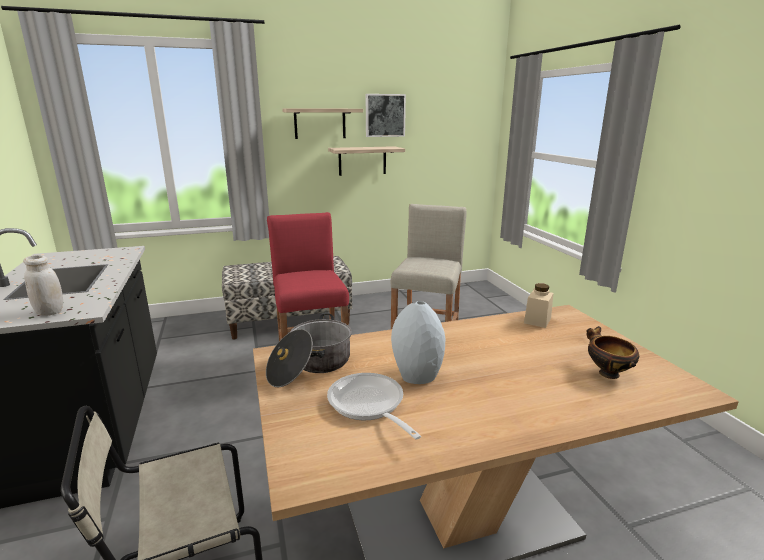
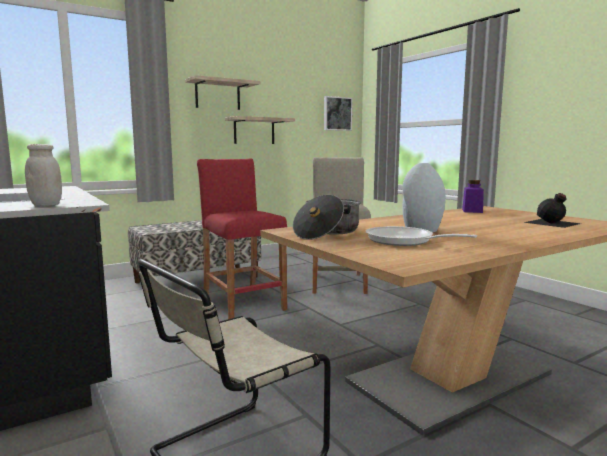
camera: 15 degrees left, 10 degrees down
picture [366,94,406,137] -> picture moved to [324,96,352,131]
beige jar [524,283,554,328] -> purple jar [462,180,484,213]
bowl [586,326,639,379] -> black bottle [523,193,581,228]

